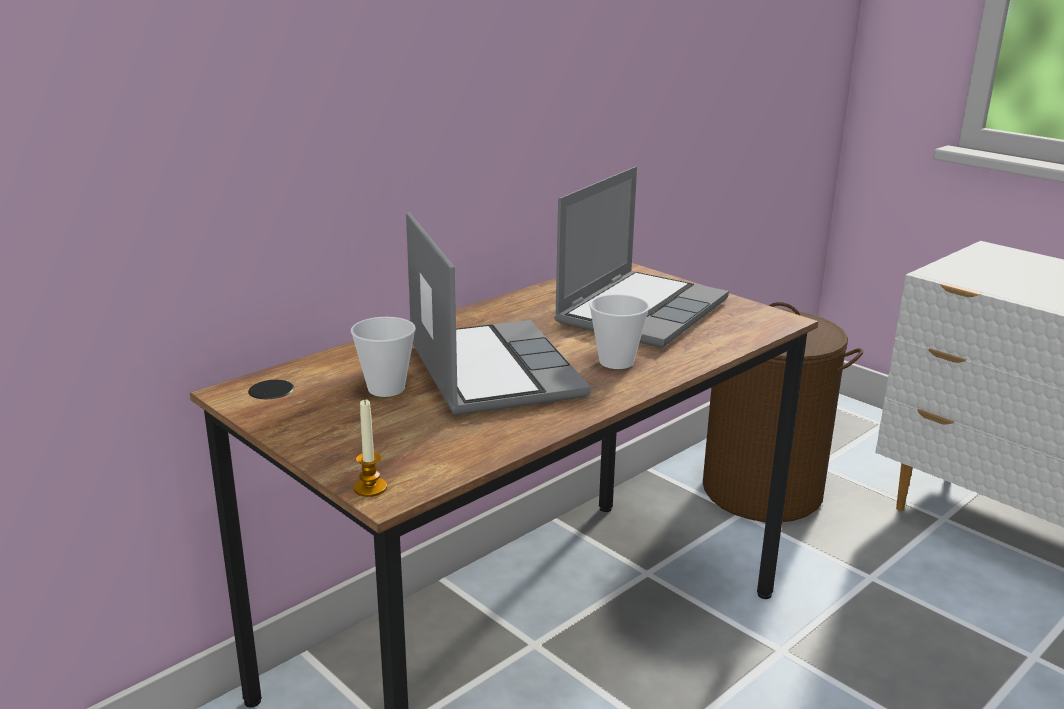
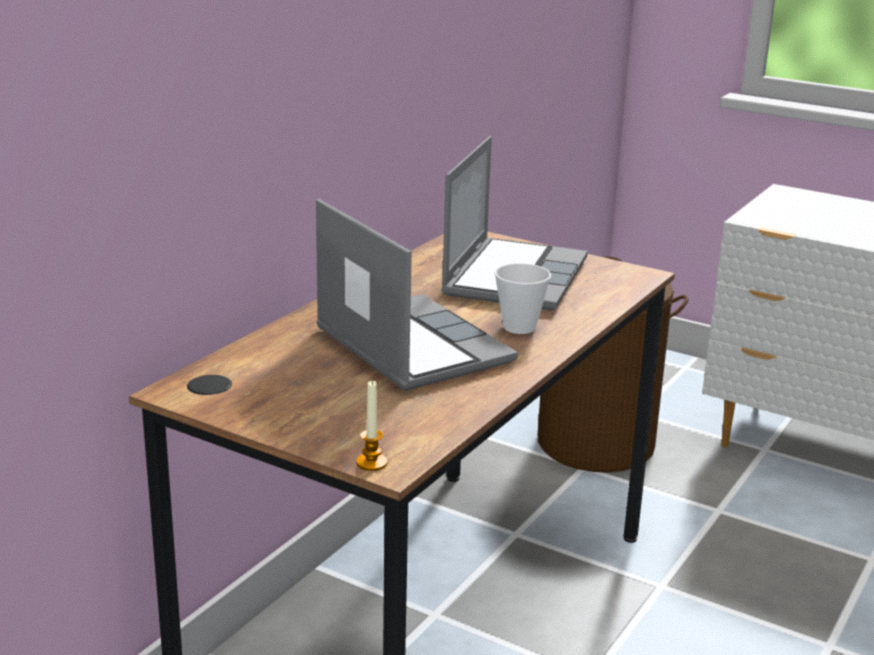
camera: 15 degrees left, 0 degrees up
cup [351,317,416,397] -> none

